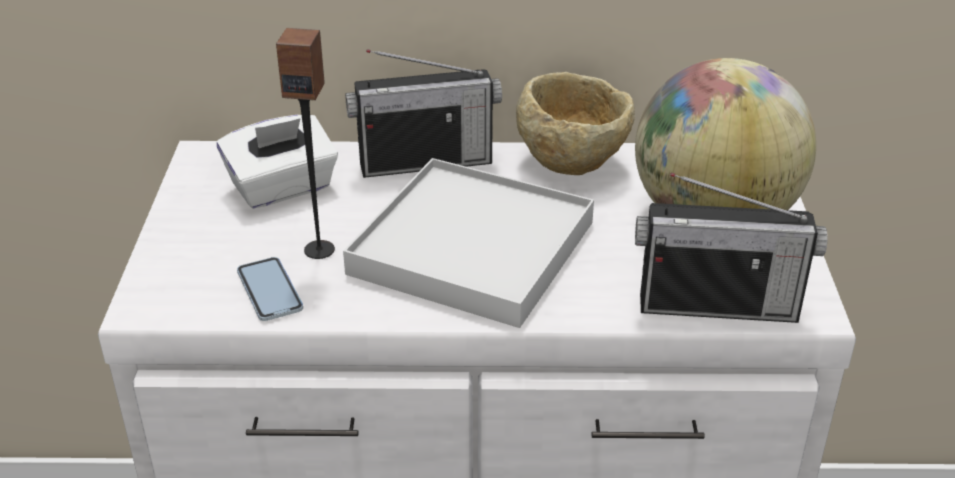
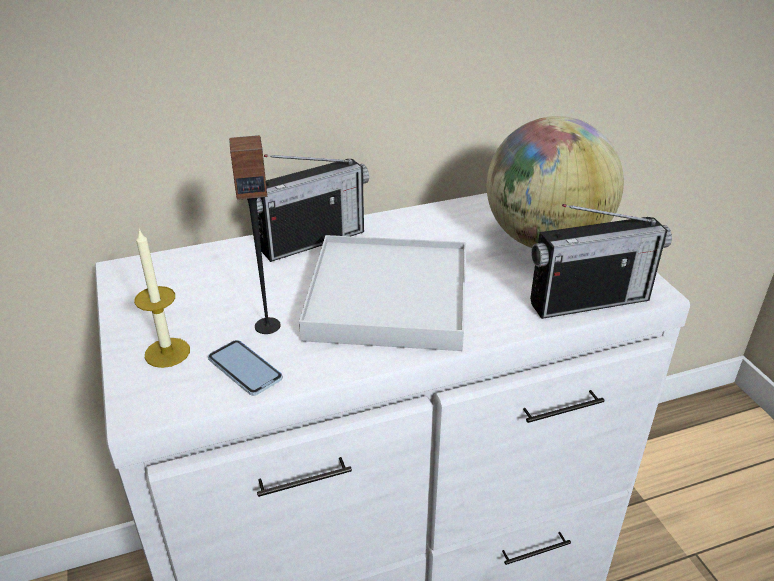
camera: 20 degrees left, 0 degrees up
white tissue box [217,115,338,209] -> none
beige bowl [516,72,635,175] -> none
none -> candle [134,229,190,368]

